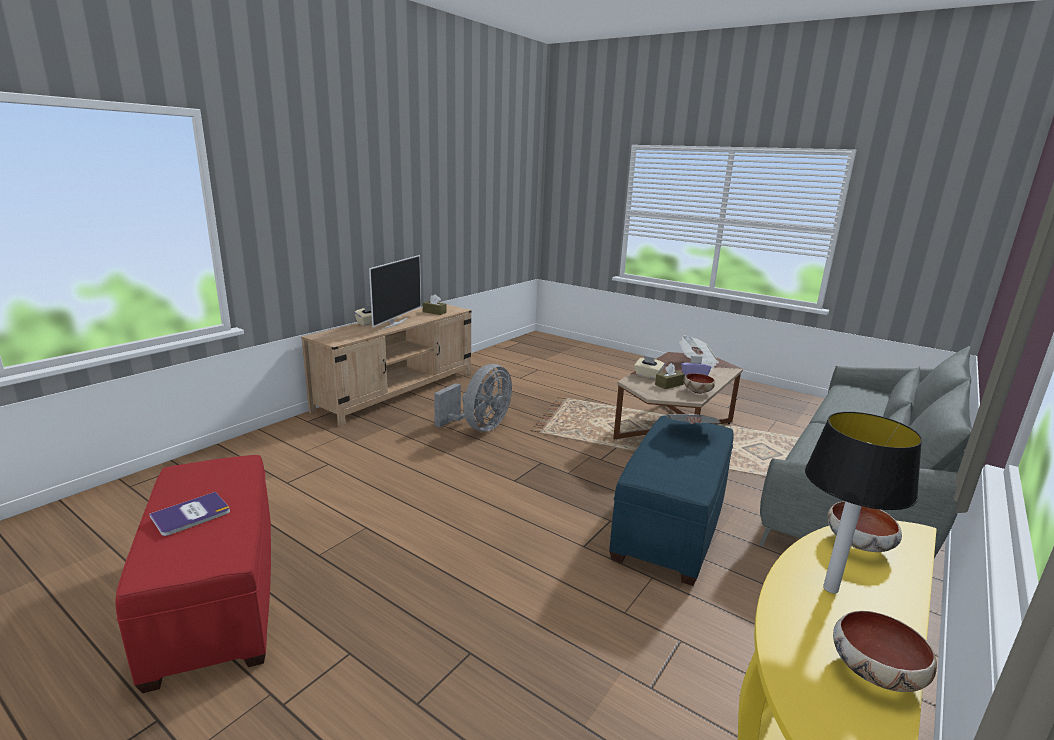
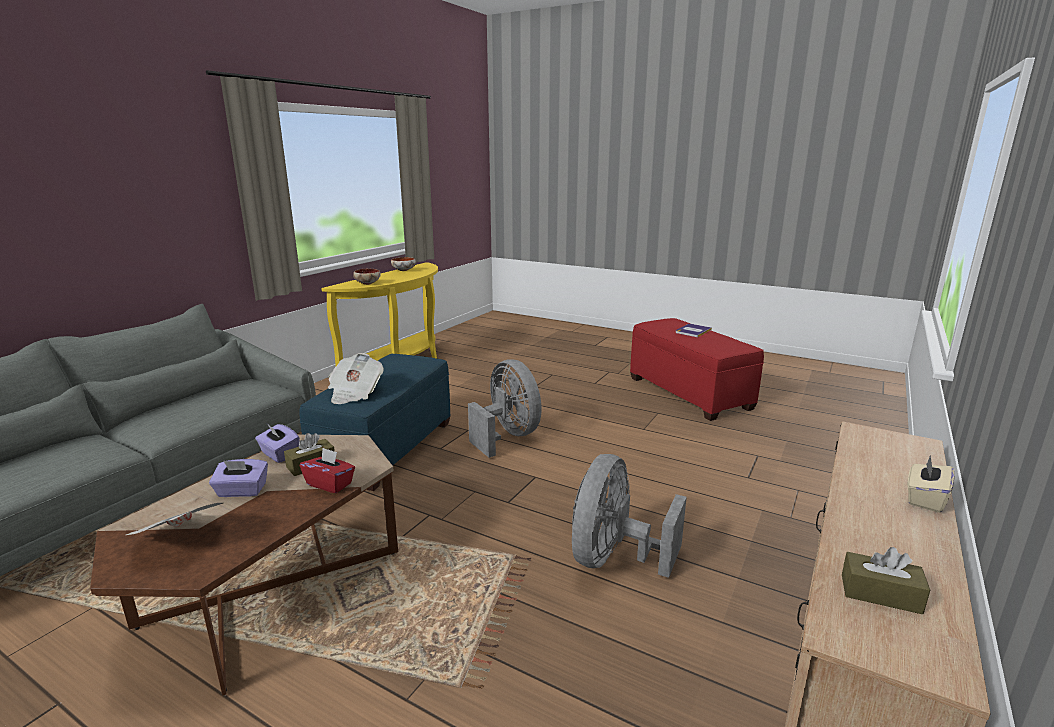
camera: 175 degrees right, 0 degrees up
television [369,255,421,329] -> none
beige tissue box [634,356,665,379] -> red tissue box [300,448,355,493]
bowl [683,373,715,394] -> purple tissue box [255,424,300,463]
table lamp [805,412,922,594] -> none
none -> grey fan [468,359,542,458]

